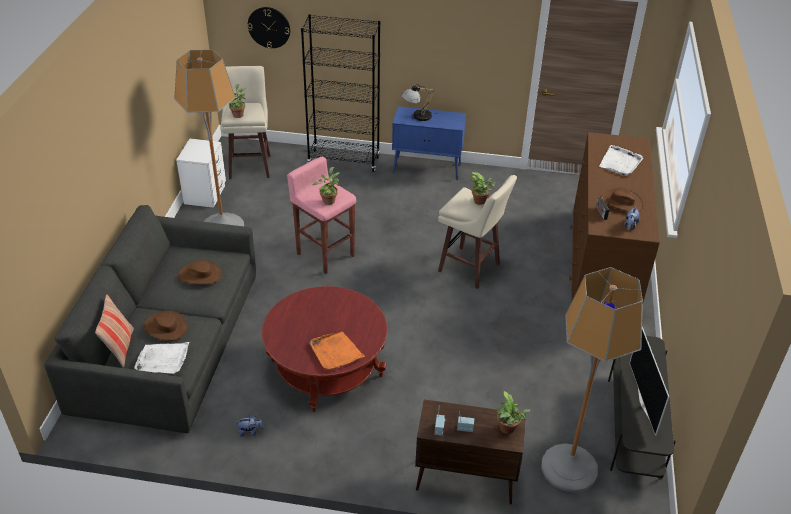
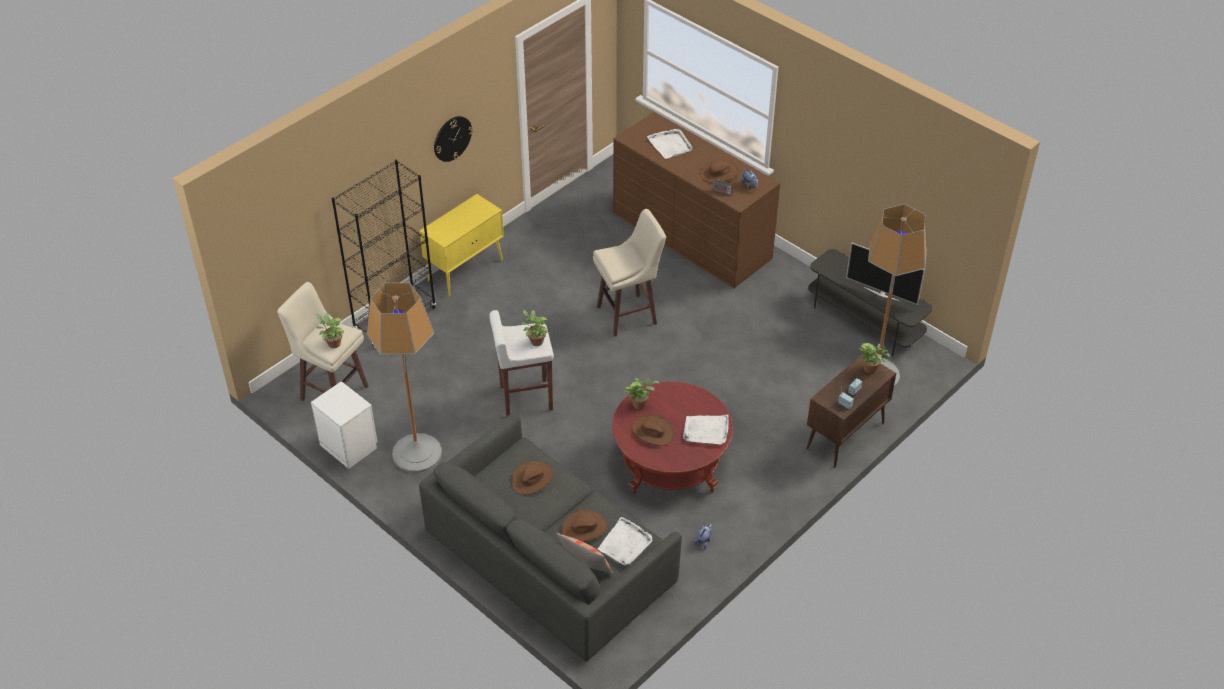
camera: 55 degrees left, 5 degrees up
wall clock [247,7,290,49] -> wall clock moved to [434,116,473,162]
pink stool [287,157,356,274] -> white stool [489,310,554,417]
orange tray [310,332,365,369] -> white tray [683,415,728,445]
blue cabinet [392,106,466,180] -> yellow cabinet [420,194,504,296]
table lamp [402,84,438,121] -> none
potted plant [471,172,496,205] -> potted plant moved to [625,378,659,409]
none -> brown hat [632,415,674,446]

